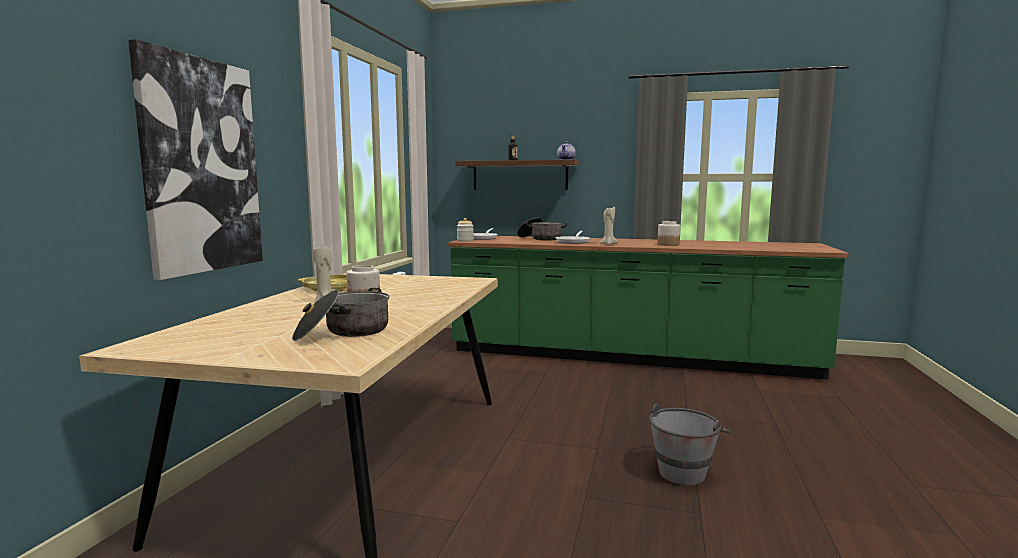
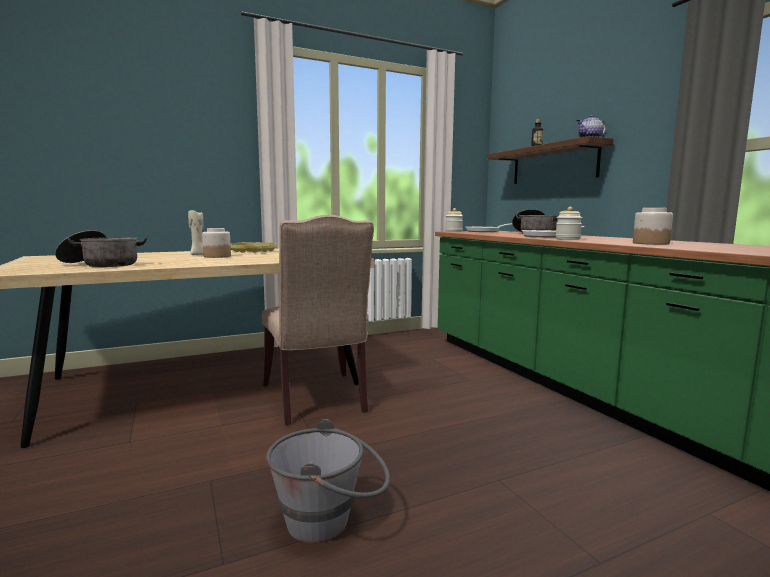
camera: 50 degrees right, 0 degrees up
picture [128,39,263,280] -> none
beige candle [599,206,618,245] -> jar [555,207,582,240]
none -> beige chair [262,215,374,425]

